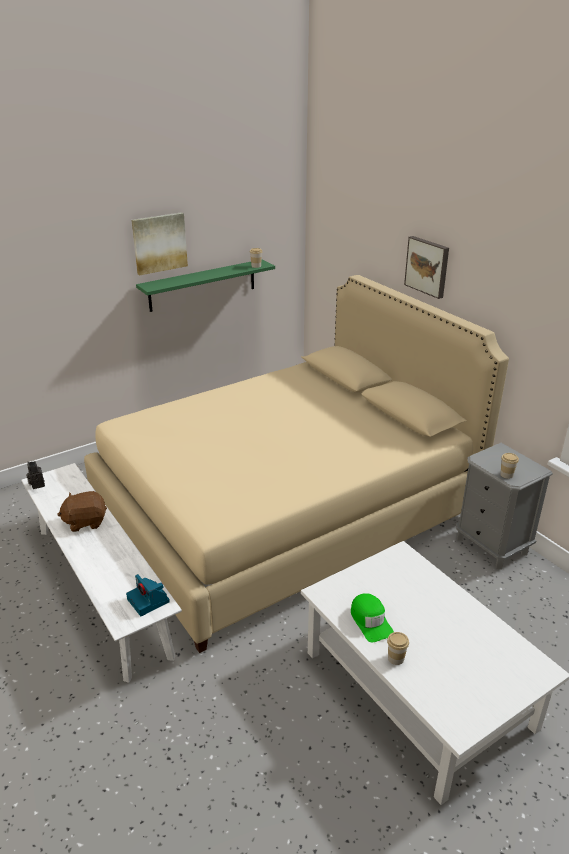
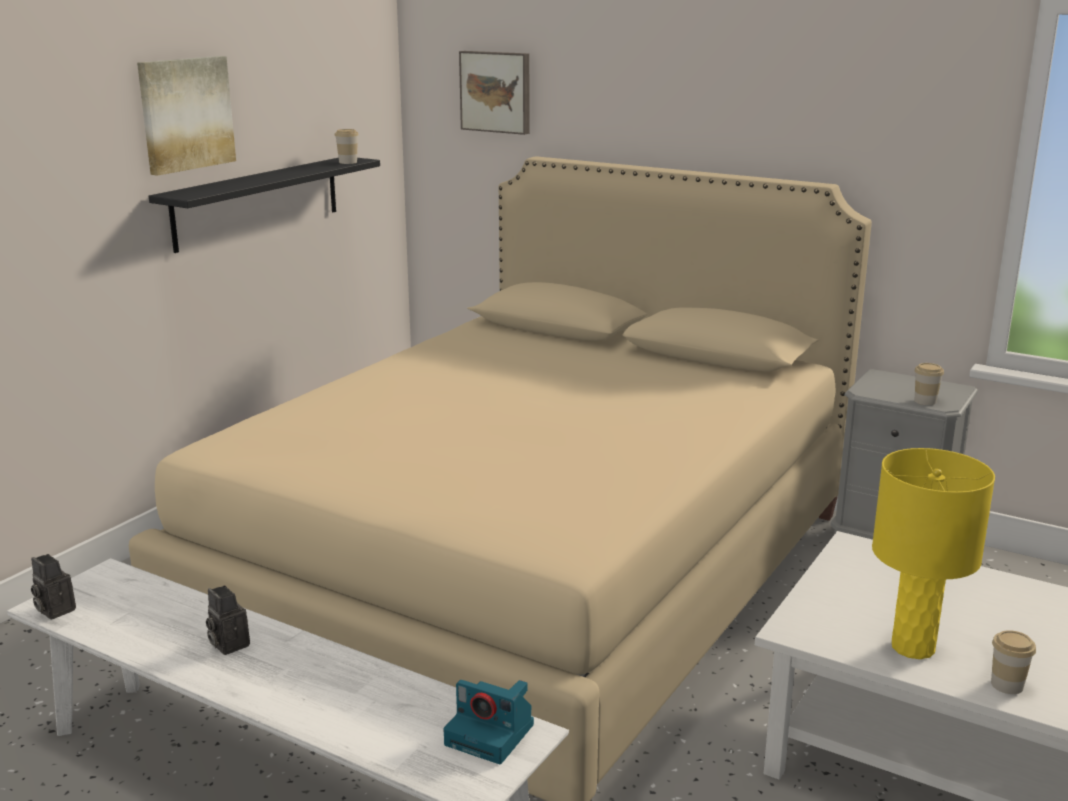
camera: 25 degrees left, 10 degrees down
brown plush toy [57,491,107,532] -> camera [206,585,250,655]
green shelf [136,260,275,312] -> black shelf [149,158,380,253]
green cap [351,593,394,642] -> yellow table lamp [872,448,995,659]
picture [404,236,449,299] -> picture moved to [459,51,529,135]

